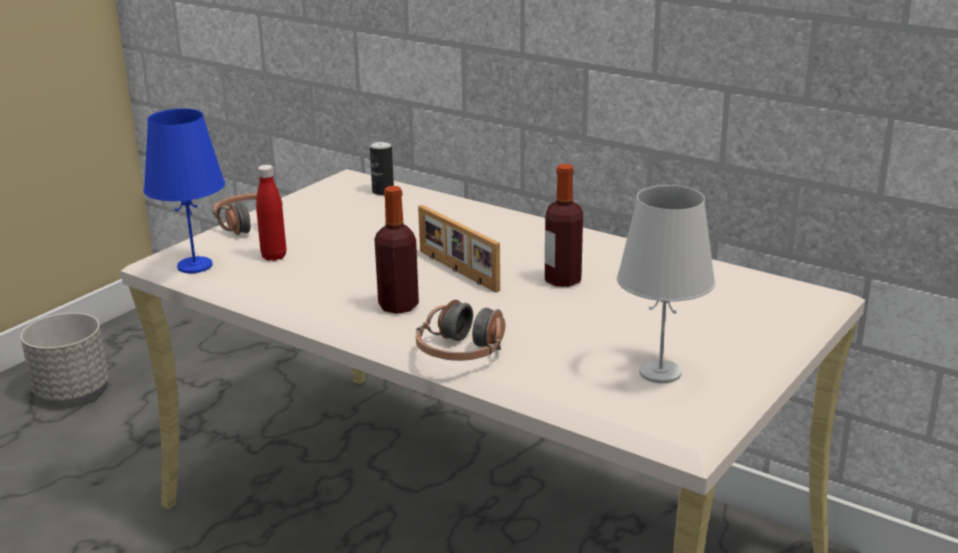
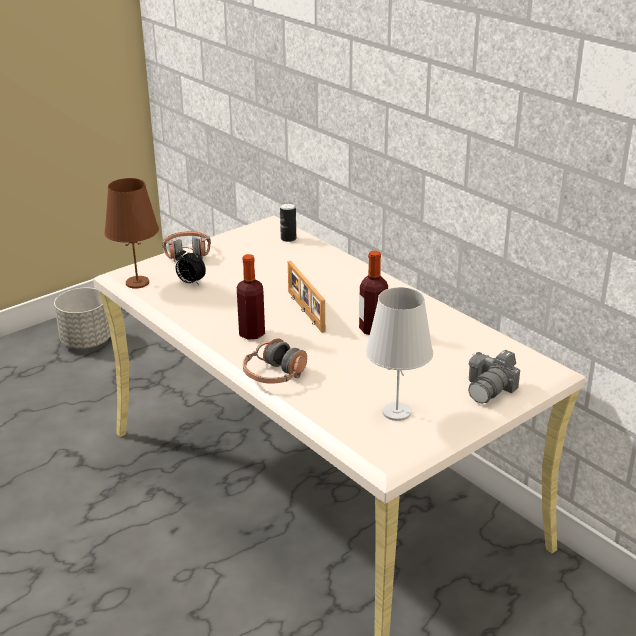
camera: 15 degrees right, 5 degrees up
blue table lamp [143,109,225,273] -> brown table lamp [104,178,159,289]
red bottle [256,165,286,261] -> alarm clock [175,247,206,285]
none -> camera [468,350,520,404]

